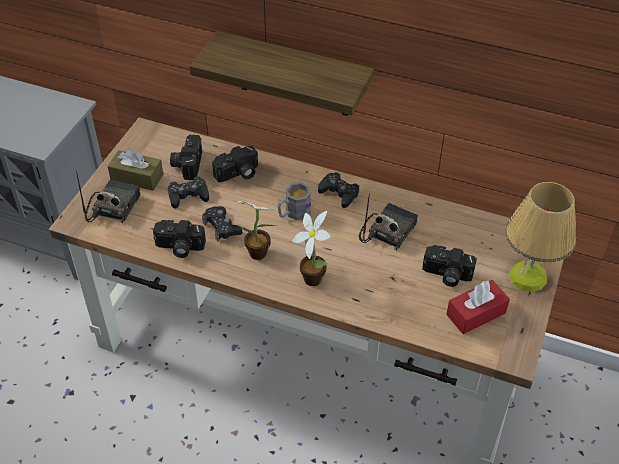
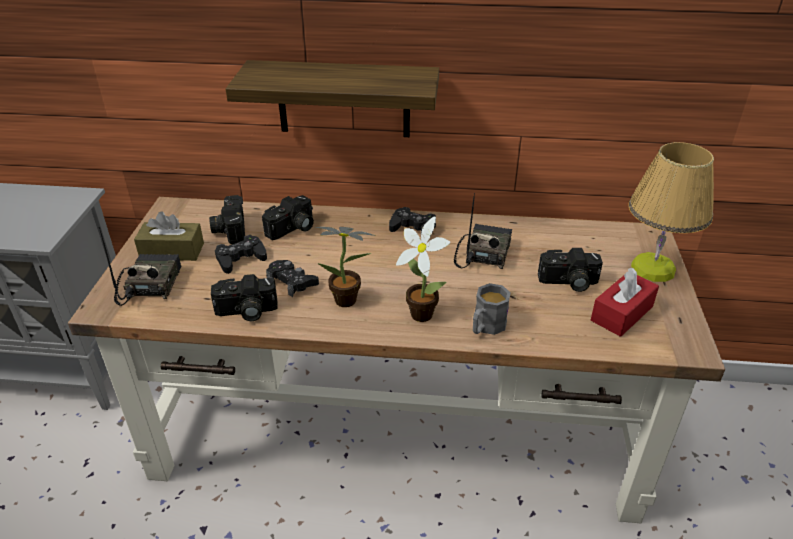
camera: 15 degrees left, 10 degrees down
grey mug [278,182,311,220] -> grey mug moved to [473,283,511,335]

